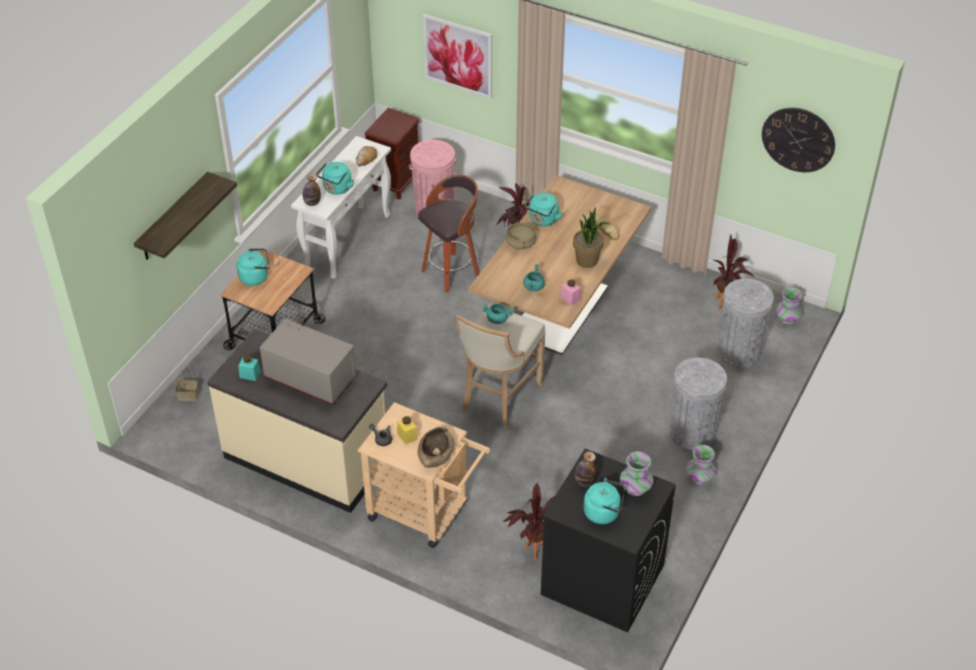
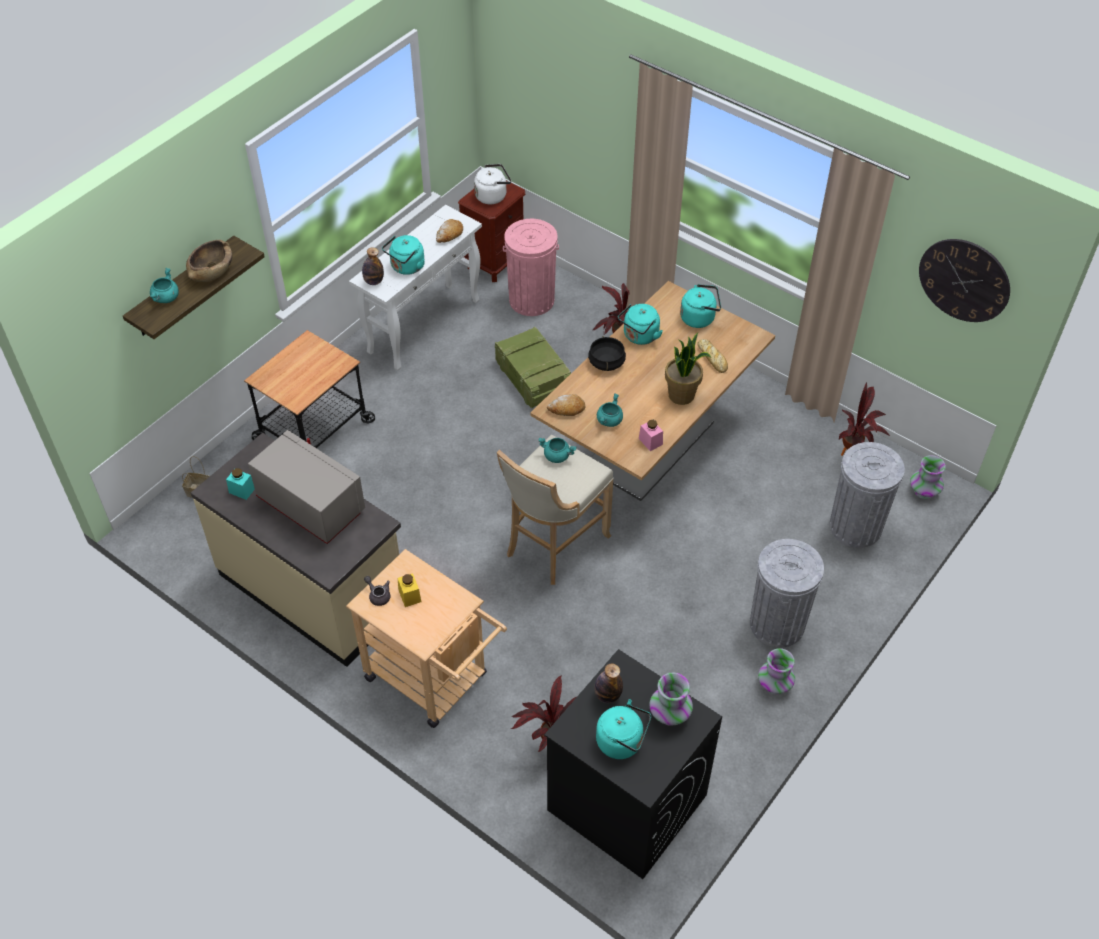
camera: 10 degrees right, 5 degrees up
turquoise kettle [236,248,270,286] -> turquoise kettle moved to [680,284,721,328]
stool [418,174,479,292] -> crate [495,327,571,408]
brown bowl [418,427,454,468] -> brown bowl moved to [186,240,233,282]
picture [423,14,492,99] -> none
beige cooking pot [506,222,536,249] -> black cooking pot [588,336,626,371]
none -> turquoise cooking pot [150,268,179,303]
none -> white kettle [474,164,511,204]
none -> bread [547,394,585,416]

